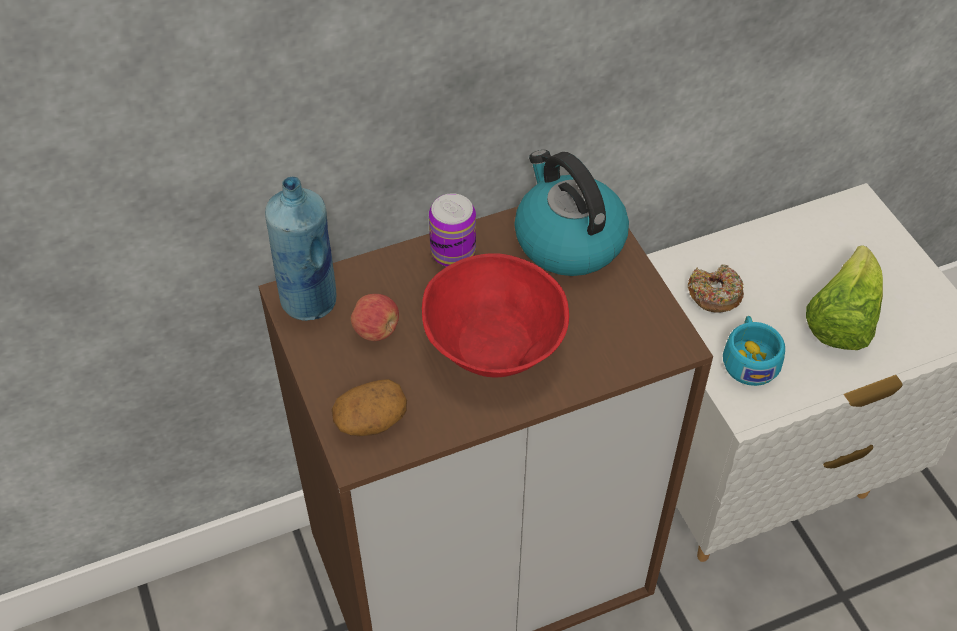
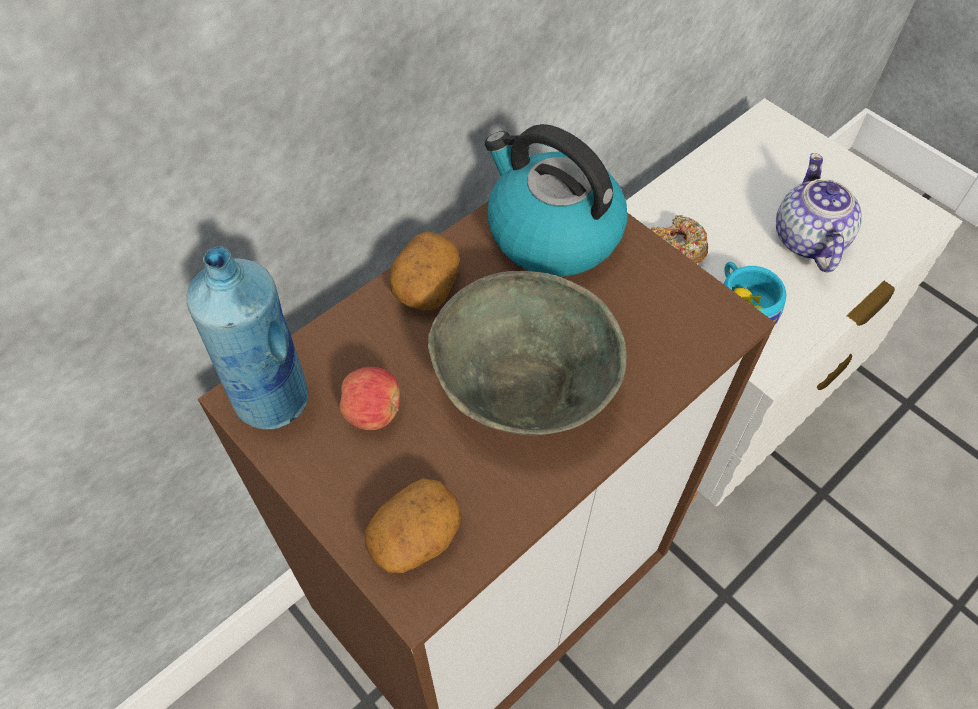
camera: 20 degrees left, 5 degrees up
red bowl [422,253,569,377] -> grey bowl [428,271,627,435]
can [429,193,476,267] -> potato [390,232,459,311]
lettuce [806,245,883,350] -> teapot [776,153,862,273]

